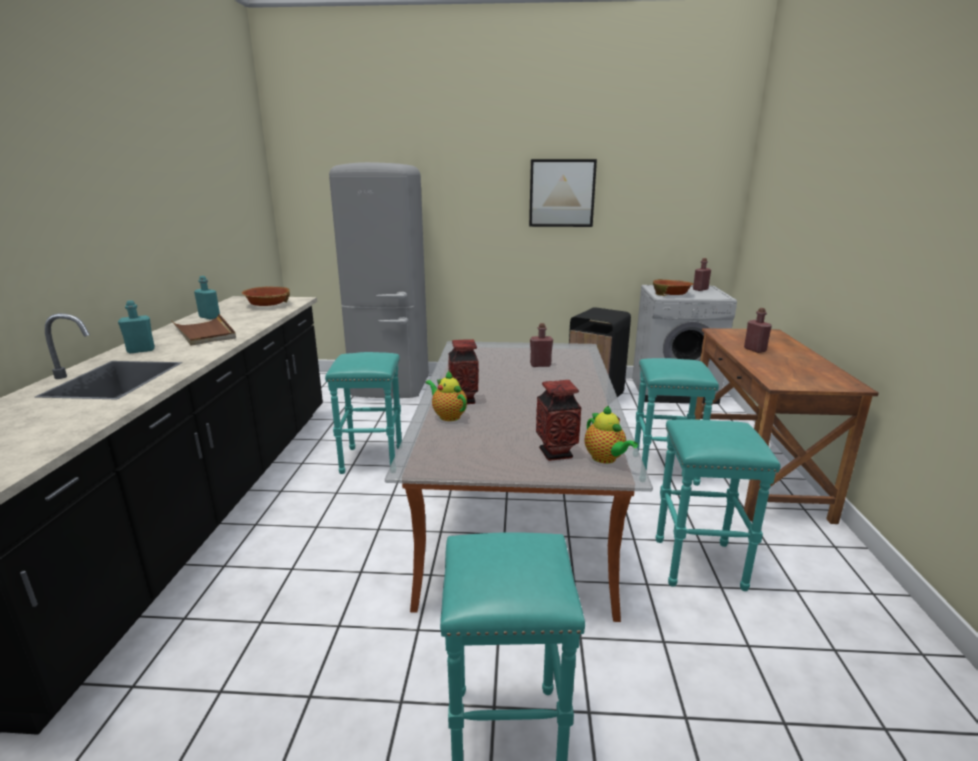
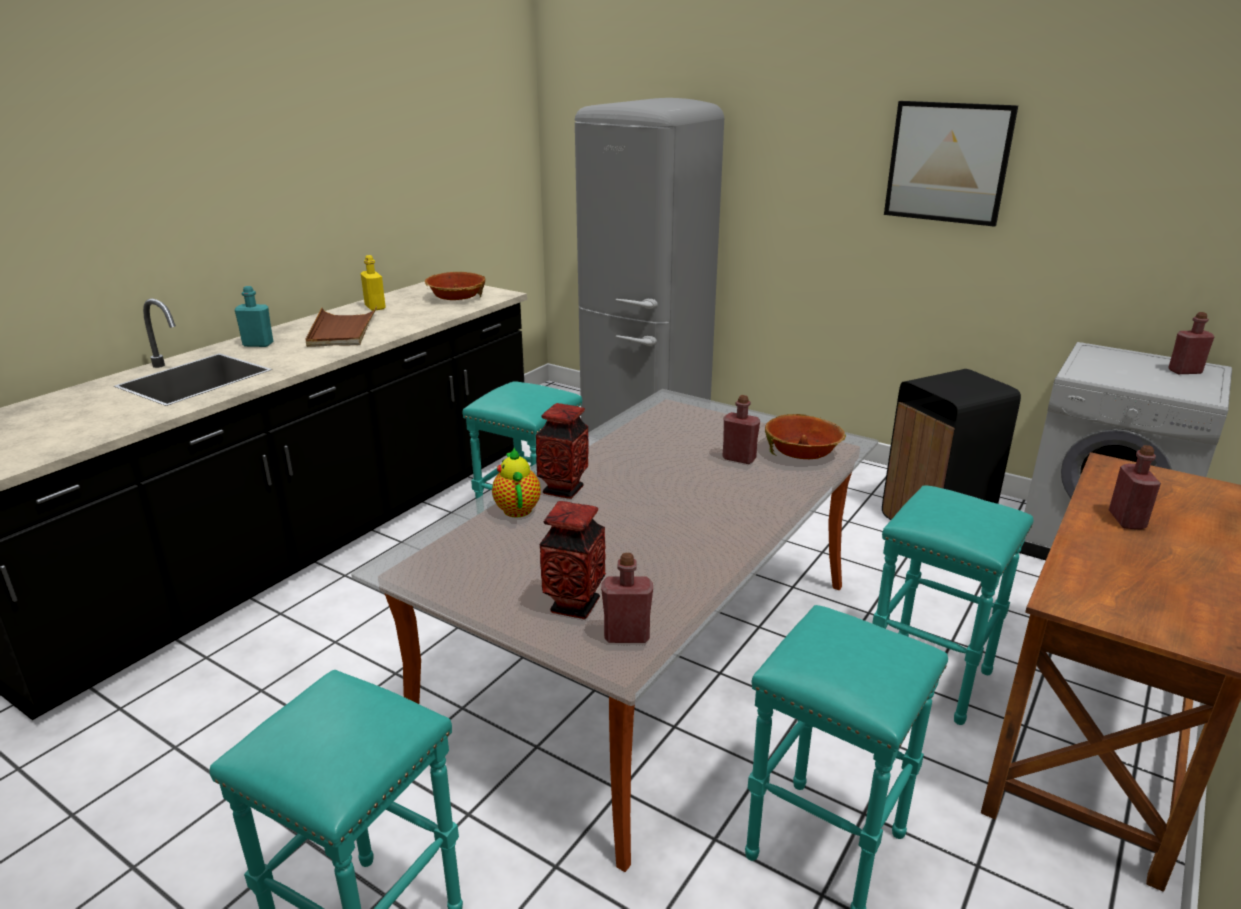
camera: 30 degrees right, 5 degrees up
turquoise bottle [194,276,220,319] -> yellow bottle [361,255,386,311]
teapot [584,406,638,463] -> red bottle [601,553,653,643]
bowl [653,279,694,296] -> bowl moved to [765,414,846,459]

